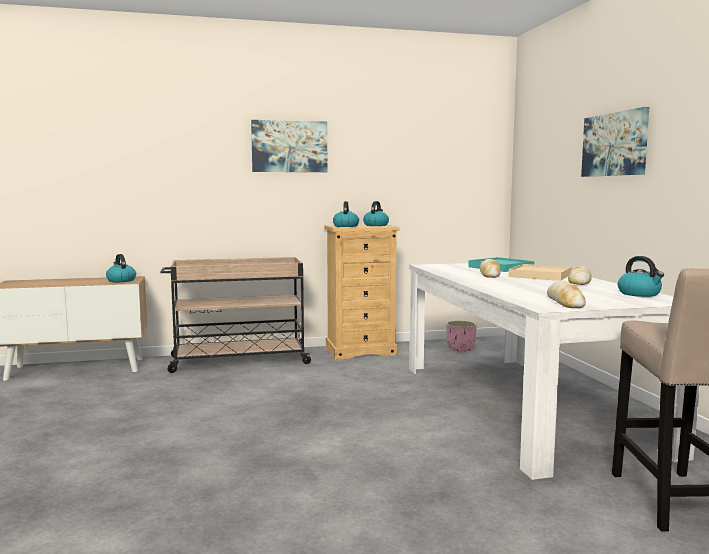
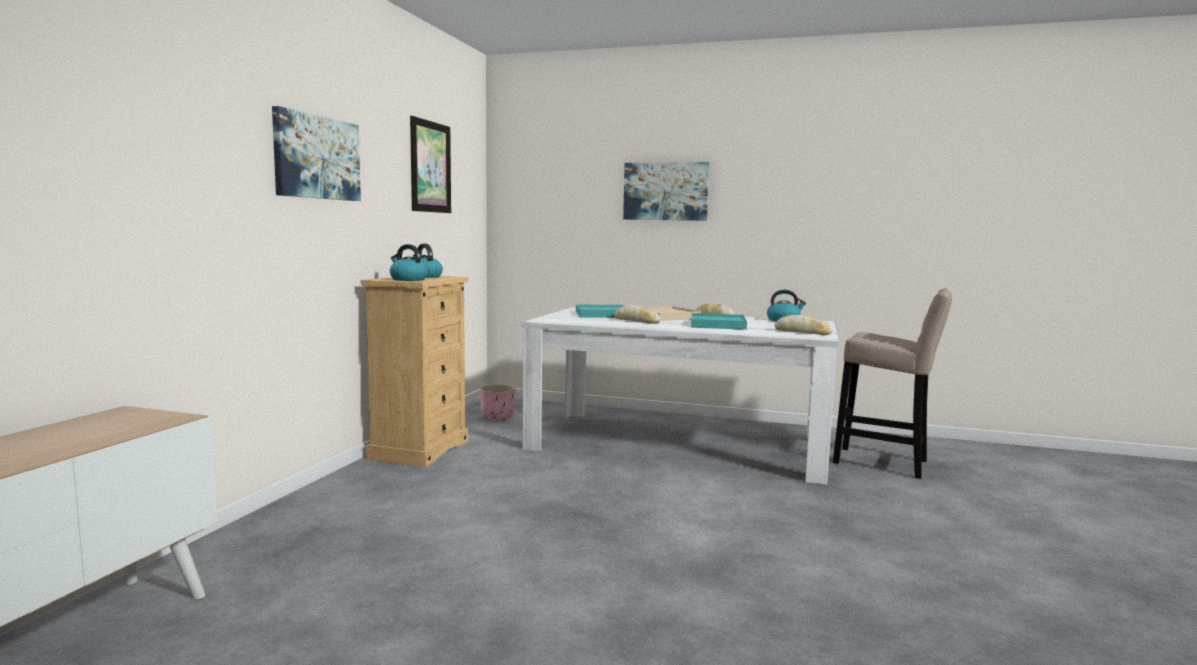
camera: 60 degrees left, 0 degrees up
kettle [106,254,136,282] -> none
beige cart [160,257,313,373] -> none
none -> picture [410,116,451,213]
none -> turquoise tray [691,313,747,330]

